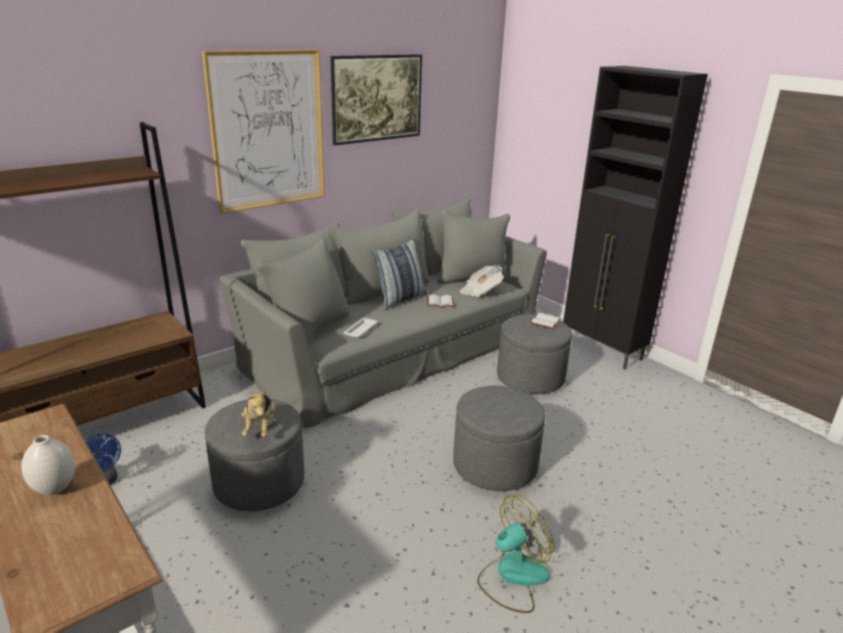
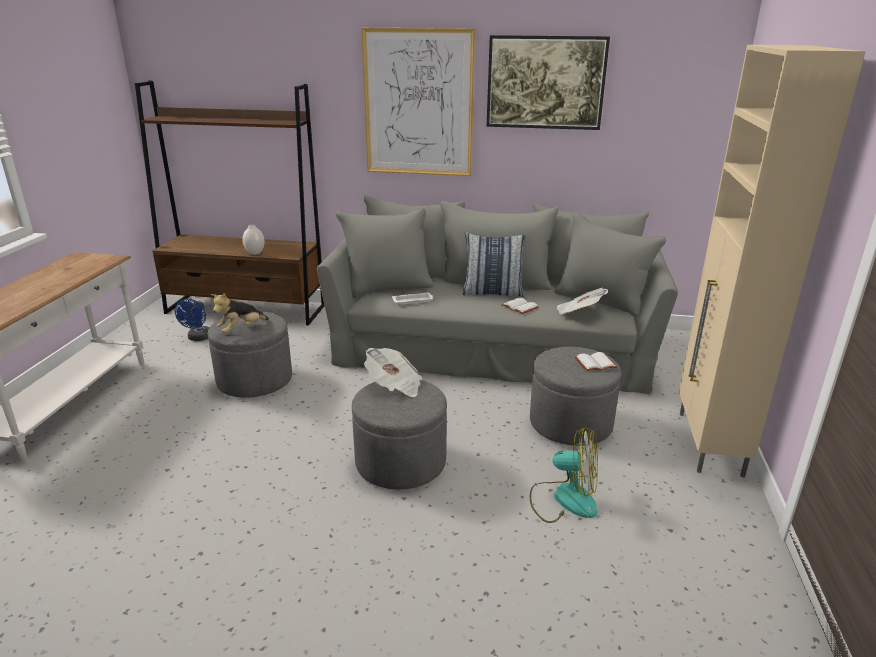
camera: 50 degrees right, 0 degrees up
white vase [21,435,75,495] -> white vase moved to [243,225,265,255]
fan [477,495,554,613] -> fan moved to [530,427,598,523]
black cabinet [563,66,708,369] -> beige cabinet [679,45,866,478]
none -> newspaper [364,348,422,397]

